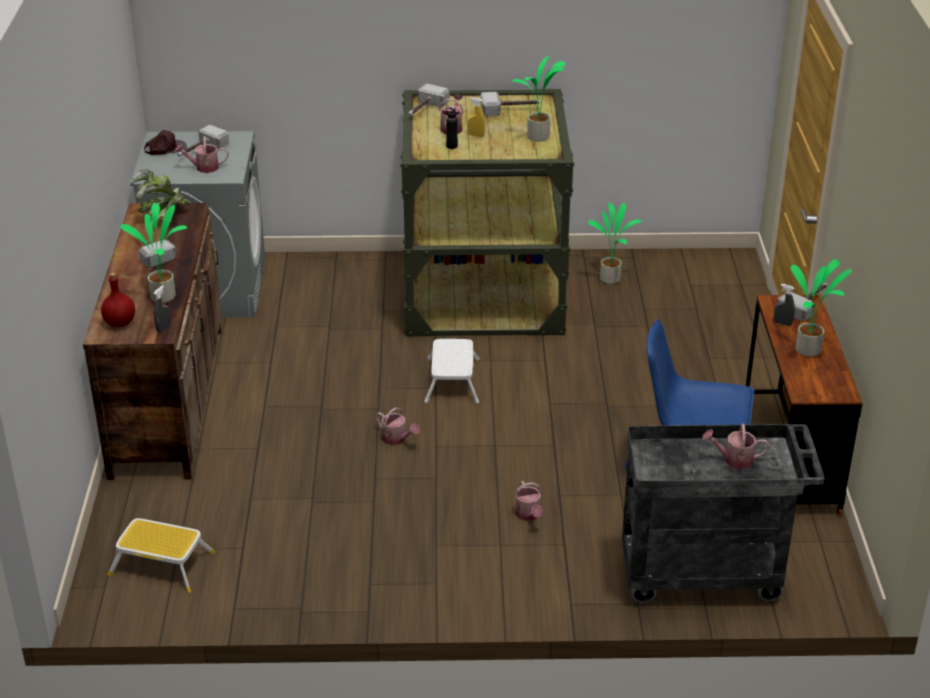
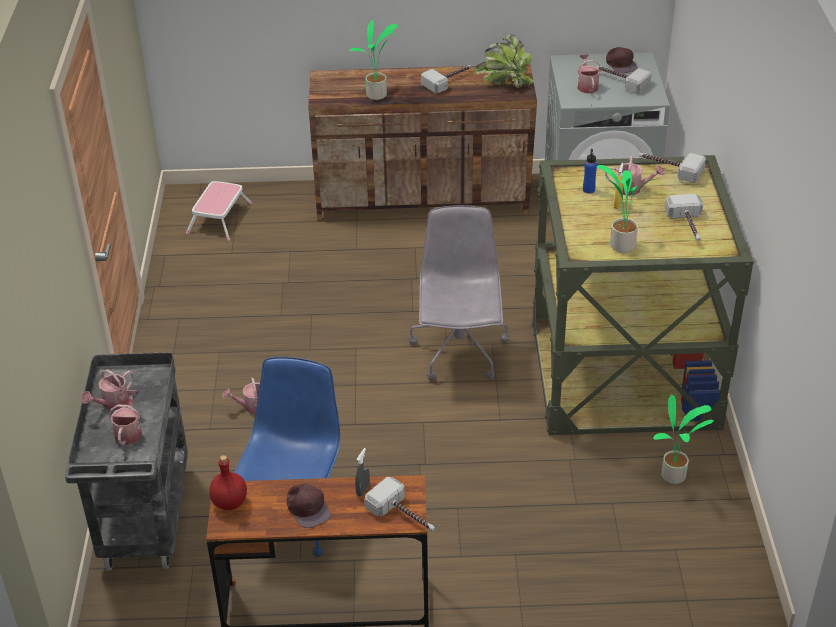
camera: 90 degrees right, 5 degrees up
red bottle [101,273,135,327] -> red bottle moved to [209,455,247,510]
yellow step ladder [108,518,216,593] -> pink step ladder [186,181,253,241]
grey spray bottle [153,285,171,333] -> none
watering can [376,407,420,445] -> watering can moved to [81,369,134,410]
white step ladder [424,339,480,403] -> grey office chair [409,205,509,381]
black bottle [446,107,458,149] -> blue bottle [583,149,597,194]
potted plant [791,259,852,357] -> brown cap [287,483,331,528]

